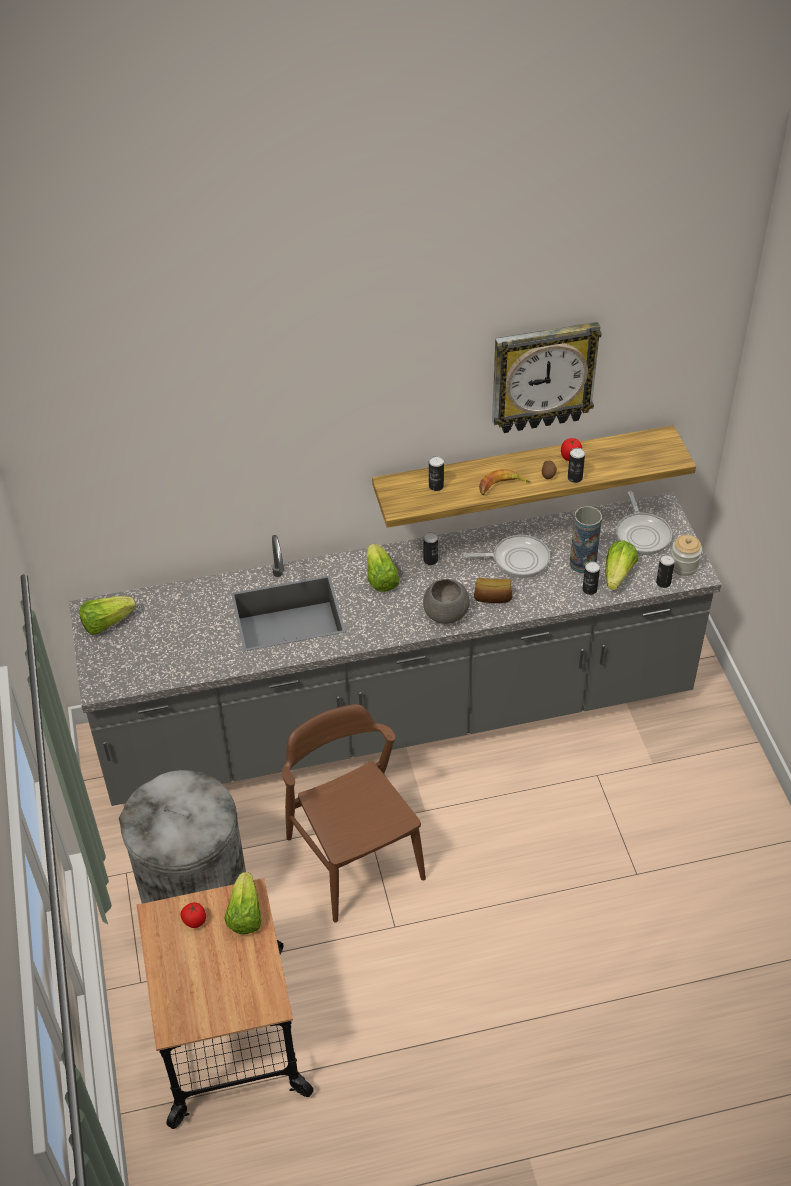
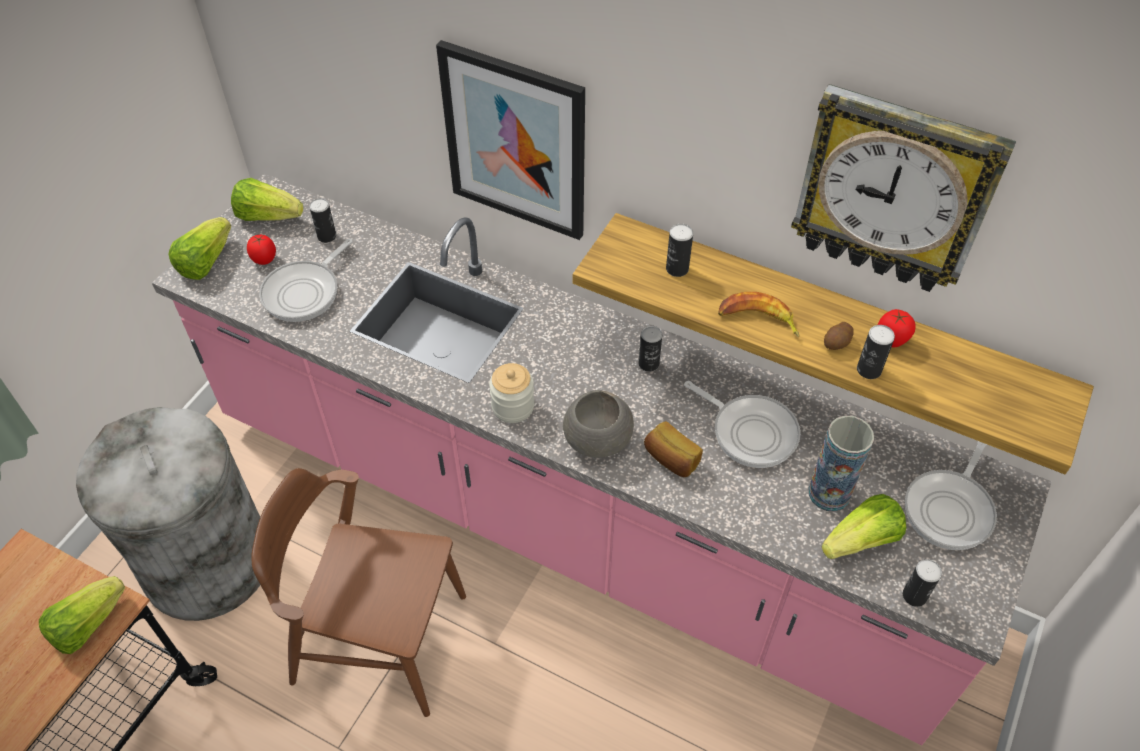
camera: 40 degrees right, 5 degrees up
grey counter [69,493,722,806] -> pink counter [152,174,1052,745]
tomato [180,902,206,928] -> tomato moved to [247,235,276,265]
brown chair [282,704,426,923] -> brown chair turned 90 degrees counterclockwise [252,468,466,717]
lettuce [366,544,399,592] -> lettuce moved to [168,217,232,280]
can [583,561,600,595] -> can moved to [309,198,336,243]
jar [671,535,702,576] -> jar moved to [489,363,534,423]
none -> frying pan [259,239,353,322]
none -> picture [436,40,585,240]

